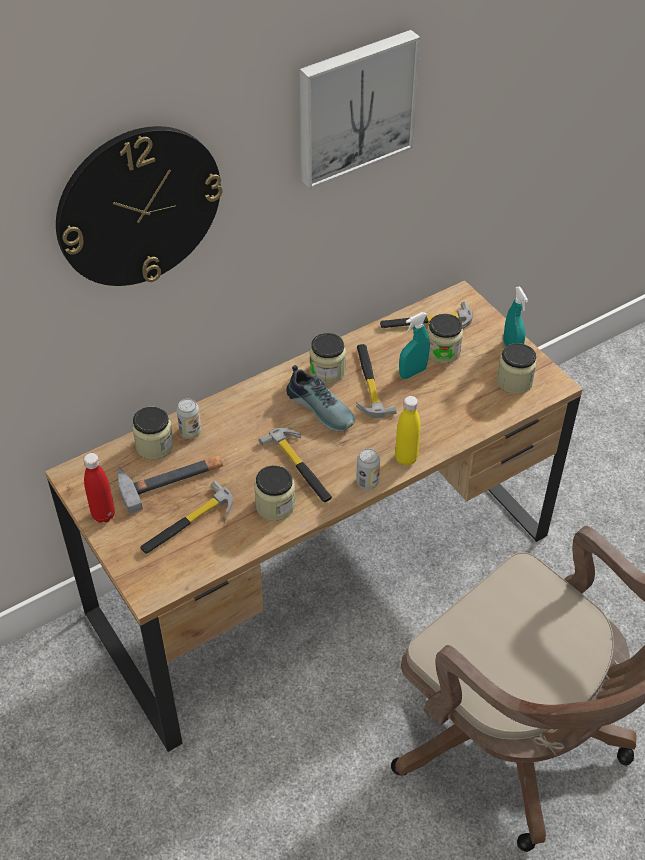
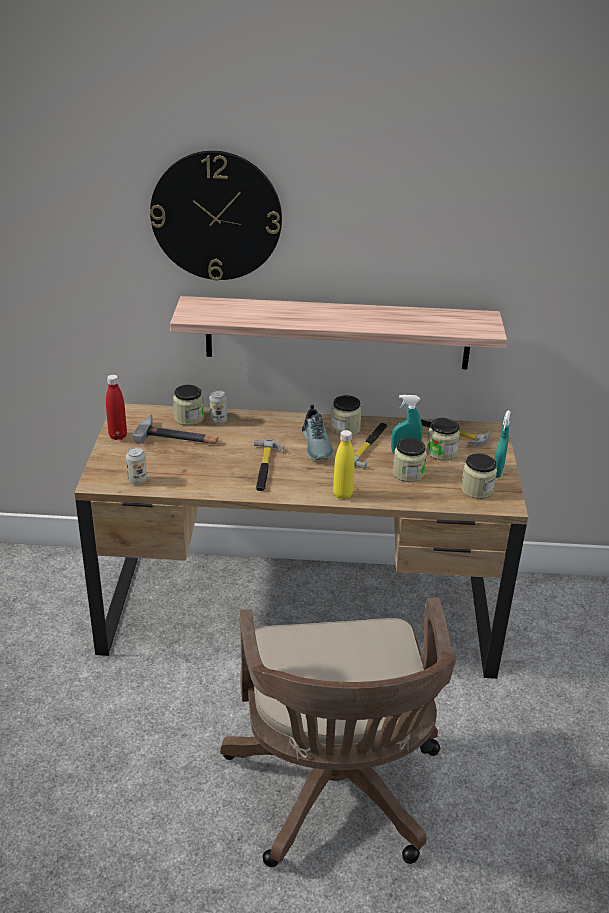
camera: 35 degrees right, 15 degrees down
hammer [140,481,233,554] -> none
jar [254,465,295,521] -> jar moved to [393,438,427,482]
picture [299,30,421,189] -> none
can [356,448,380,490] -> can moved to [126,447,147,485]
none -> shelf [170,296,507,369]

